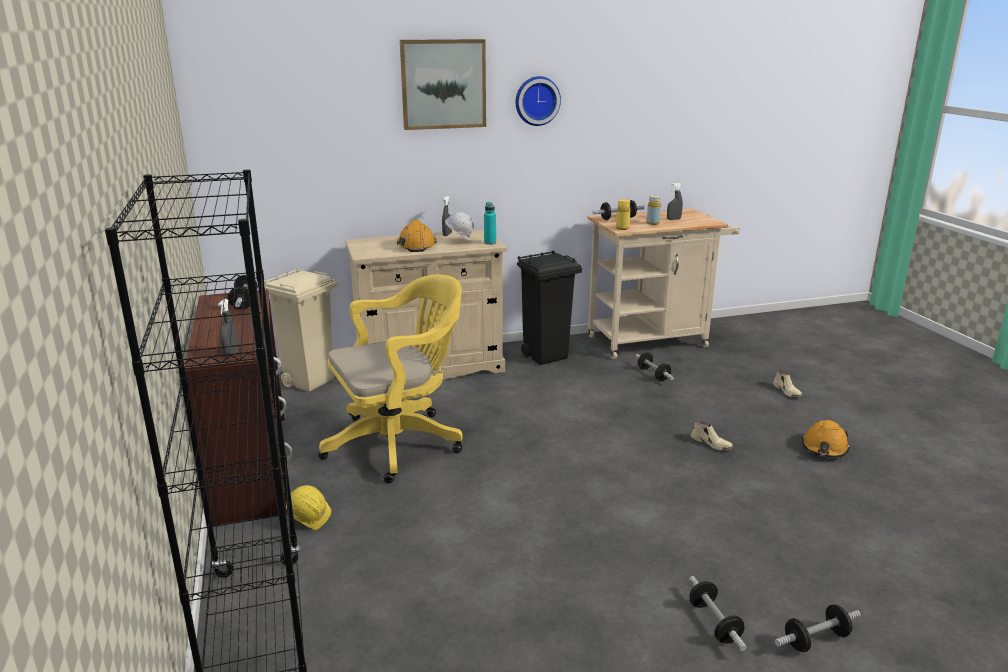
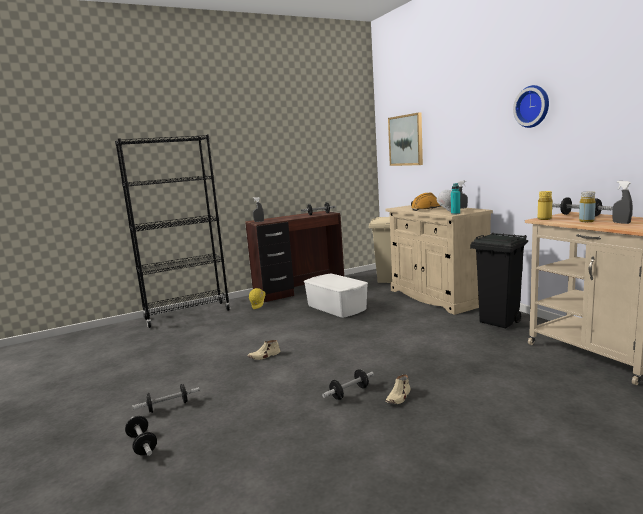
camera: 80 degrees right, 10 degrees down
yellow office chair [318,274,463,483] -> white storage box [304,274,368,318]
picture [400,39,486,130] -> picture moved to [388,112,423,166]
dumbbell [636,353,674,381] -> dumbbell moved to [322,369,374,400]
beige shoe [773,371,803,397] -> beige shoe moved to [248,340,281,360]
orange hard hat [802,420,850,458] -> none

